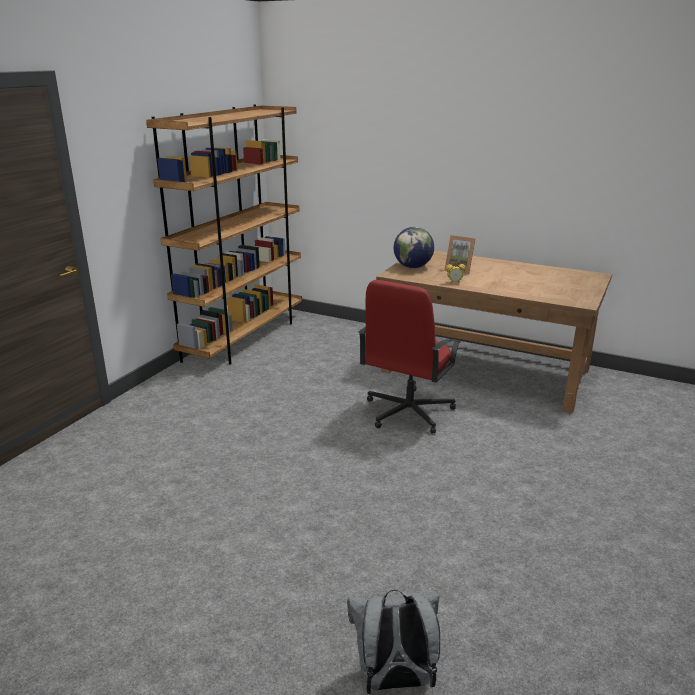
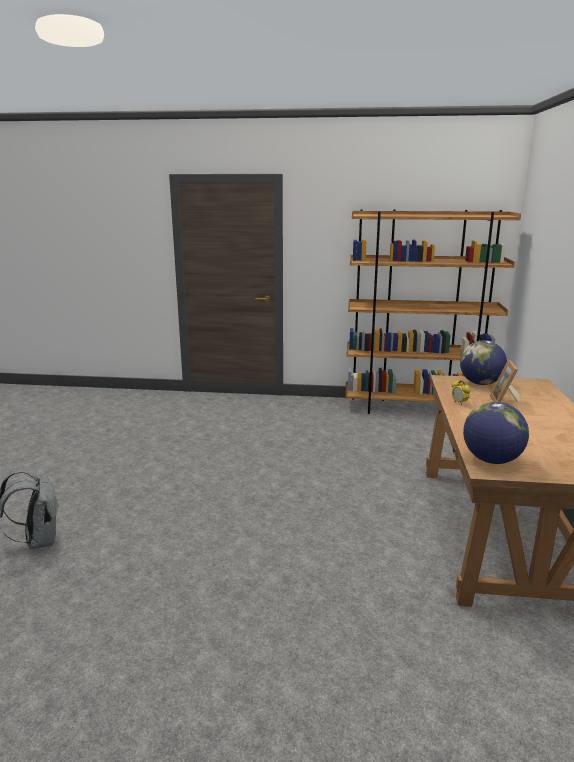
camera: 70 degrees right, 5 degrees down
red office chair [358,280,461,434] -> none
none -> globe [463,402,529,464]

